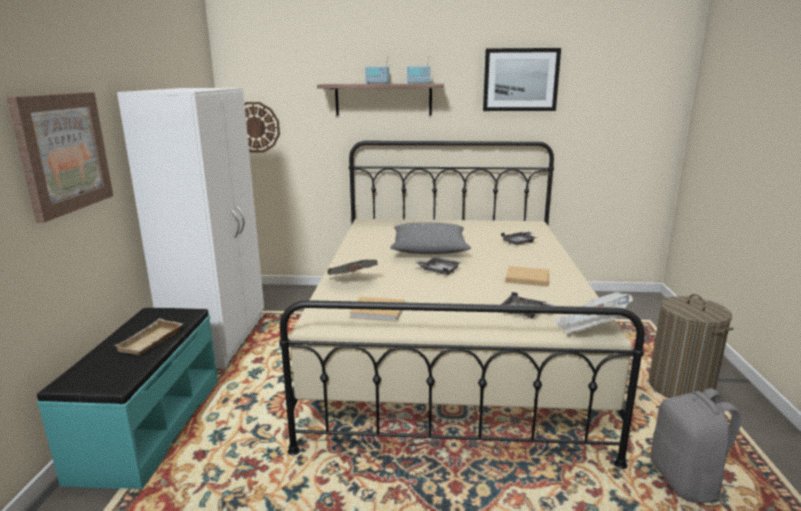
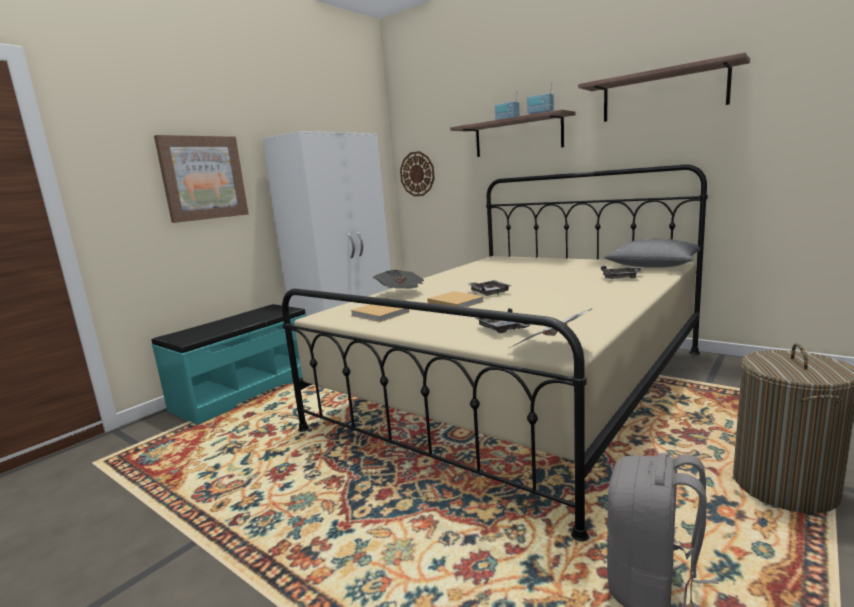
camera: 35 degrees right, 5 degrees down
beige tray [114,318,183,355] -> none
grey pillow [390,222,471,254] -> grey pillow moved to [603,239,700,268]
picture [483,48,561,111] -> shelf [578,52,750,122]
beige book [505,266,550,287] -> beige book moved to [427,291,484,307]

